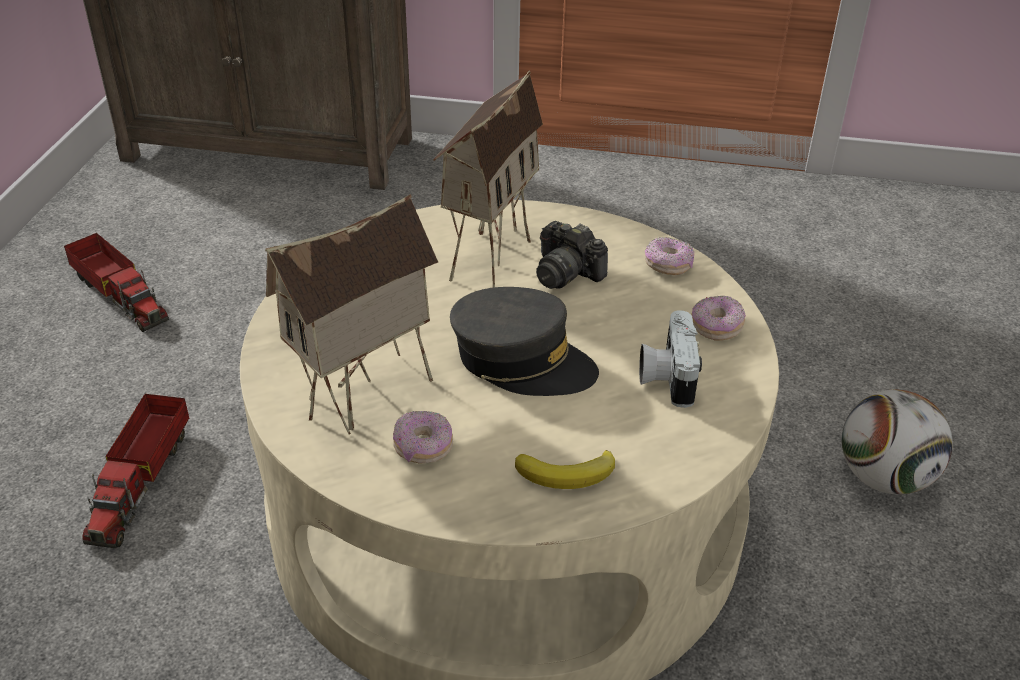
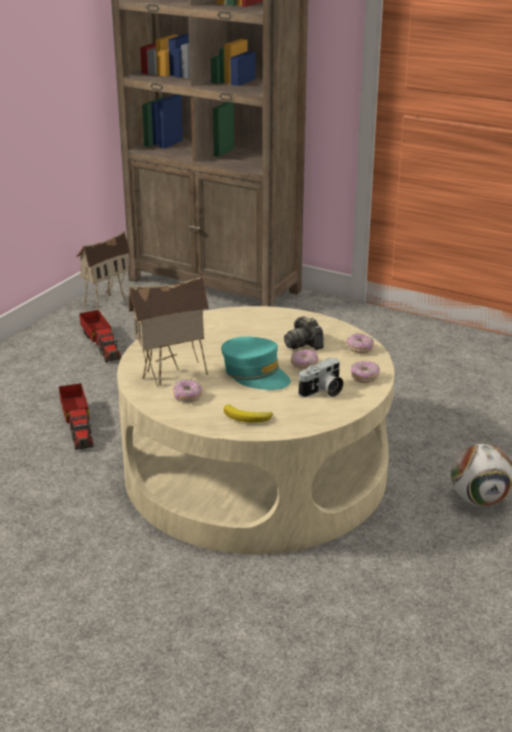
camera: 20 degrees right, 10 degrees down
toy truck [83,394,189,548] -> toy truck turned 45 degrees counterclockwise [59,383,94,450]
toy house [433,71,543,288] -> toy house moved to [76,231,130,310]
grey cap [450,287,599,396] -> turquoise cap [221,337,291,390]
camera [639,310,702,408] -> camera turned 150 degrees counterclockwise [299,357,344,398]
none -> donut [291,349,319,369]

